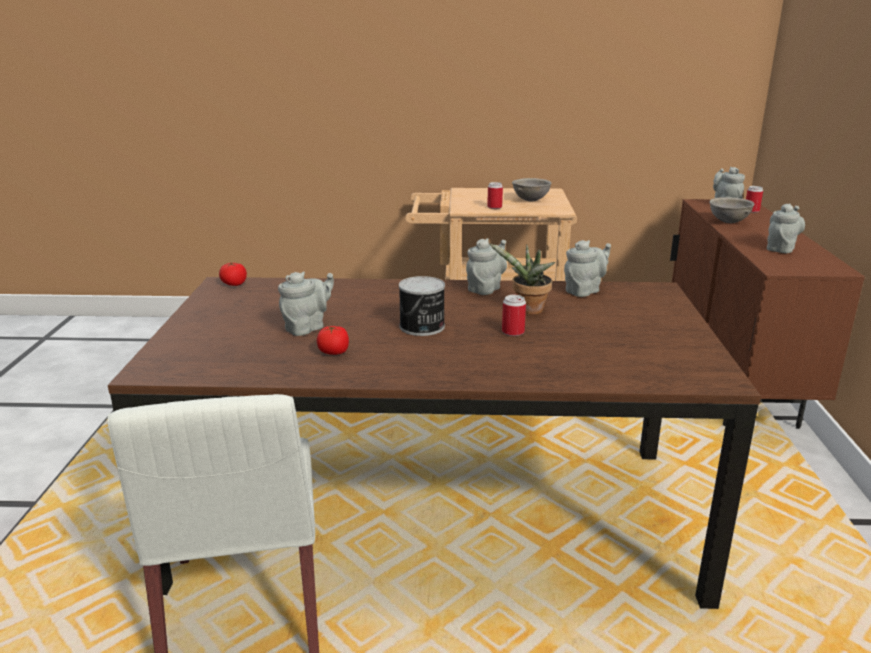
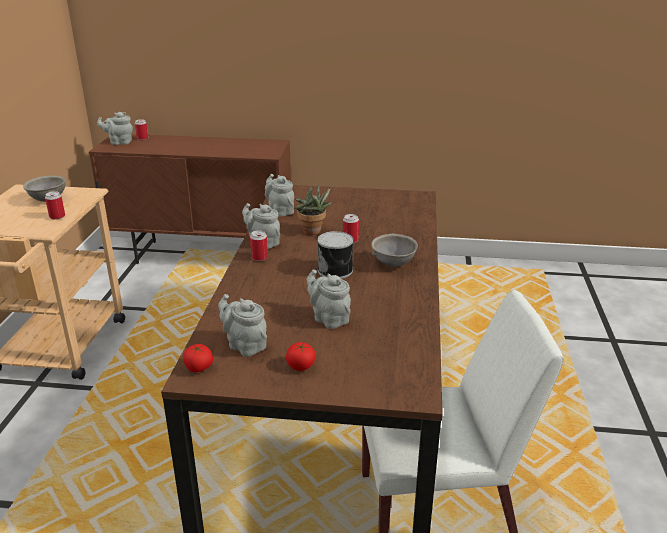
camera: 85 degrees left, 5 degrees up
tomato [317,326,349,355] -> tomato moved to [286,342,316,371]
grey bowl [709,197,754,223] -> grey bowl moved to [371,234,418,267]
grey teapot [767,203,805,253] -> grey teapot moved to [218,294,267,357]
none -> can [250,230,268,261]

